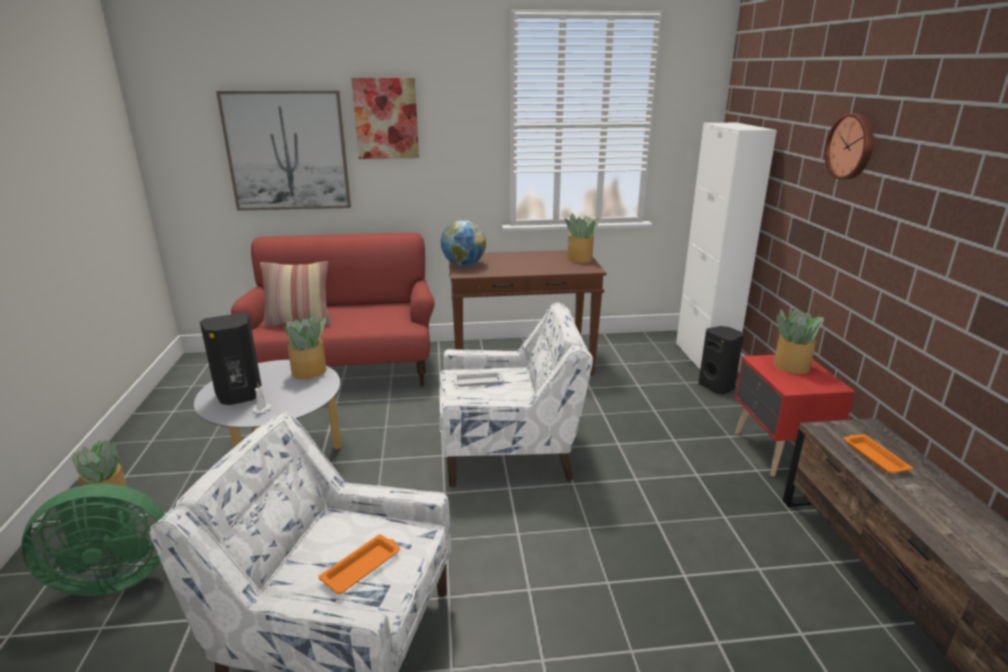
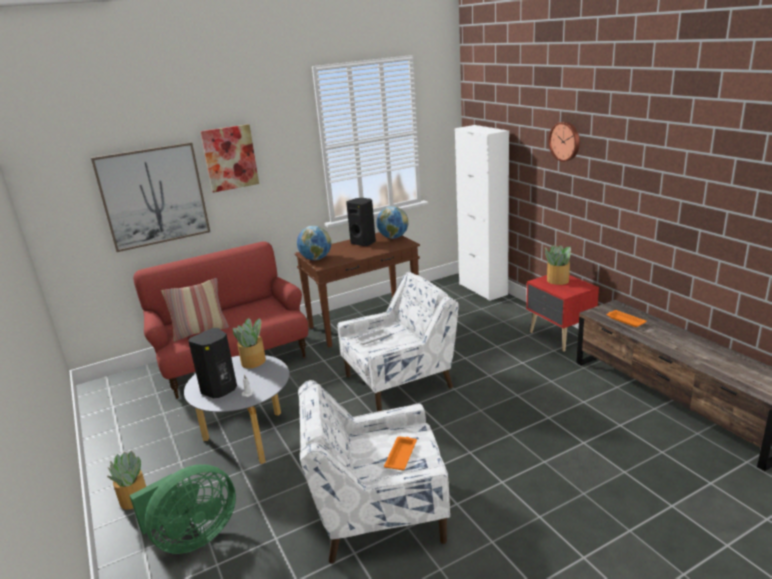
camera: 20 degrees left, 0 degrees up
potted plant [565,214,599,263] -> globe [376,206,408,239]
black speaker [698,326,744,395] -> black speaker moved to [346,198,376,246]

